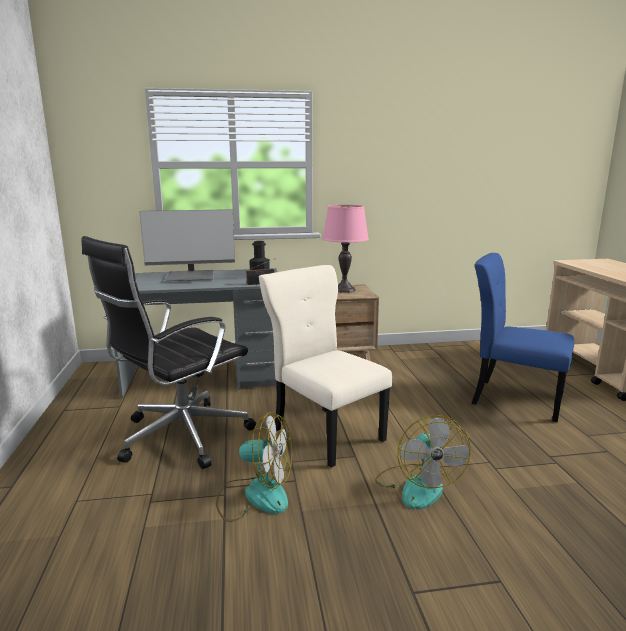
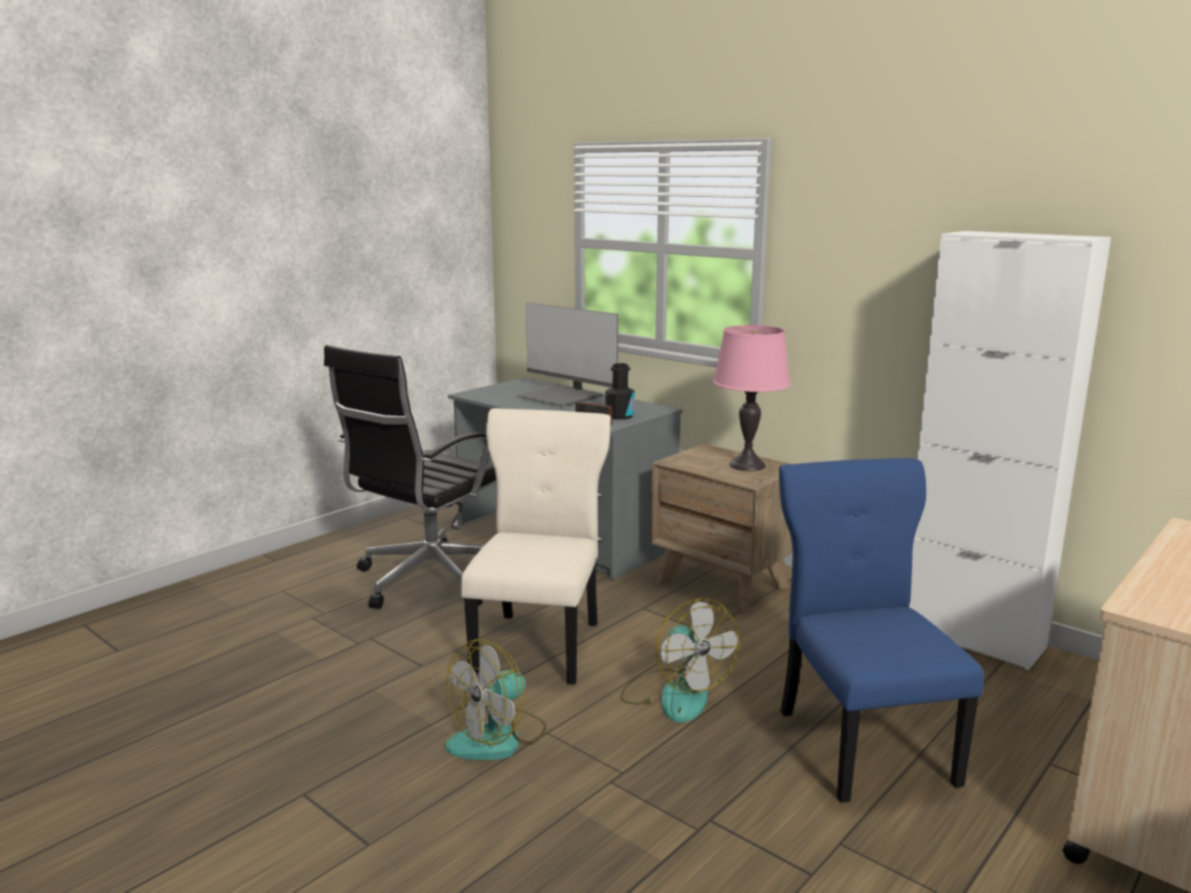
camera: 50 degrees right, 0 degrees up
black office chair [81,236,256,469] -> black office chair turned 60 degrees counterclockwise [324,345,496,609]
fan [216,412,292,522] -> fan moved to [620,598,739,723]
none -> white cabinet [909,231,1111,670]

